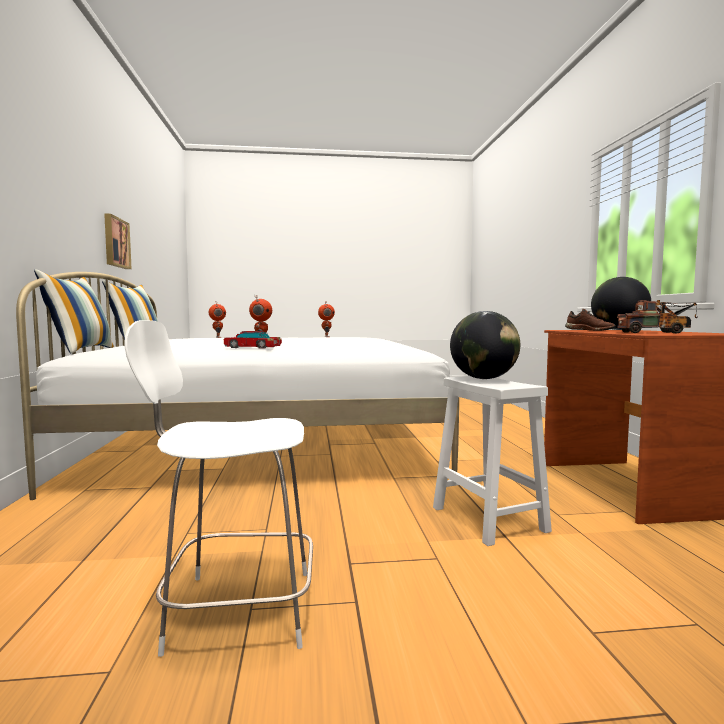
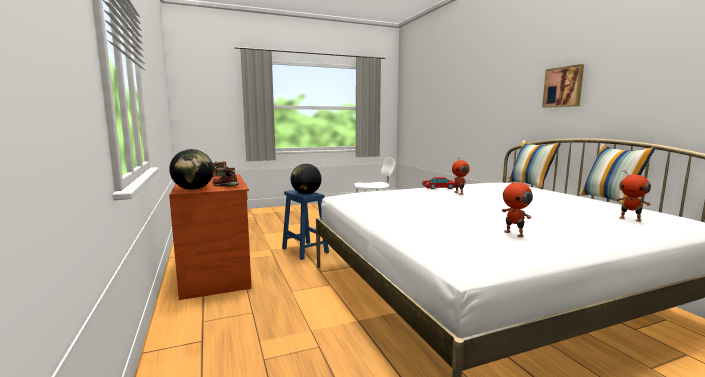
camera: 165 degrees right, 5 degrees up
picture [104,214,132,269] -> picture moved to [542,64,584,108]
white stool [433,376,552,546] -> blue stool [282,190,329,260]

